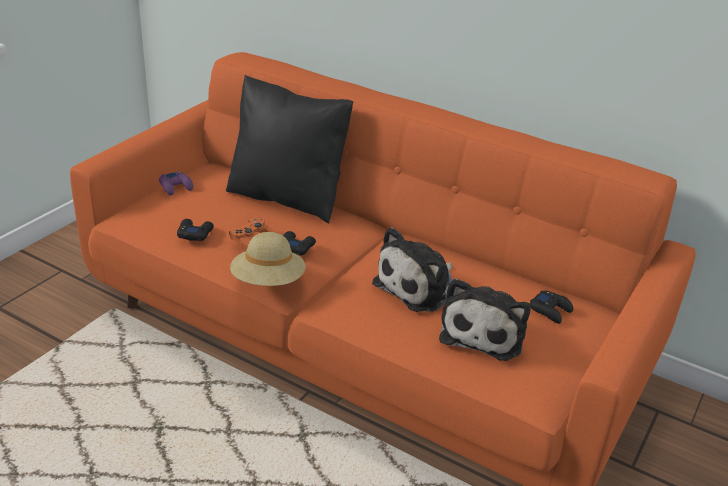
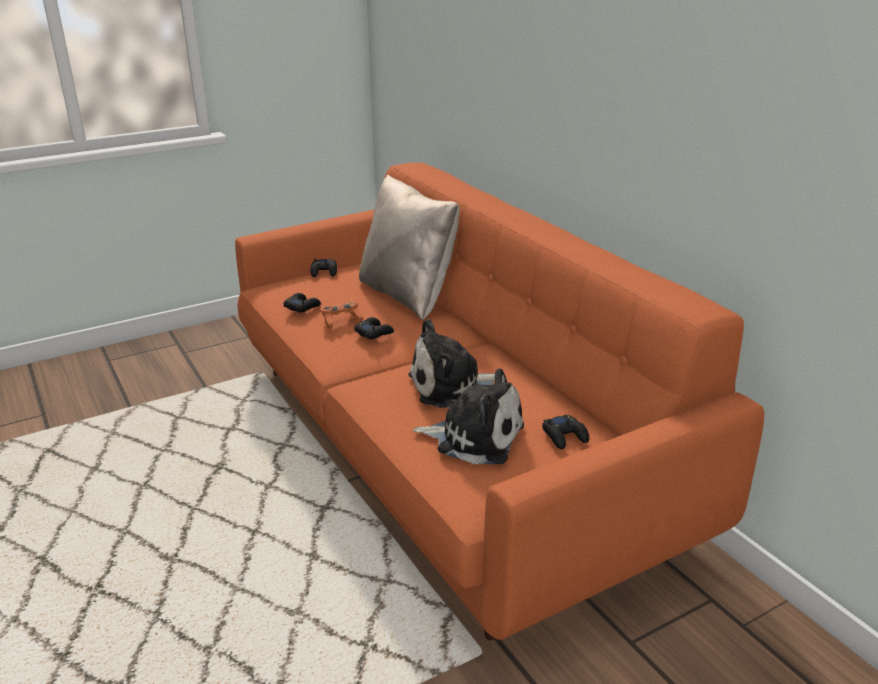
camera: 30 degrees right, 5 degrees down
purple game controller [159,172,193,195] -> black game controller [310,258,337,277]
black pillow [226,75,353,223] -> beige pillow [359,174,460,321]
beige hat [230,232,306,286] -> none
plush toy [439,278,531,361] -> plush toy turned 120 degrees counterclockwise [413,368,524,464]

